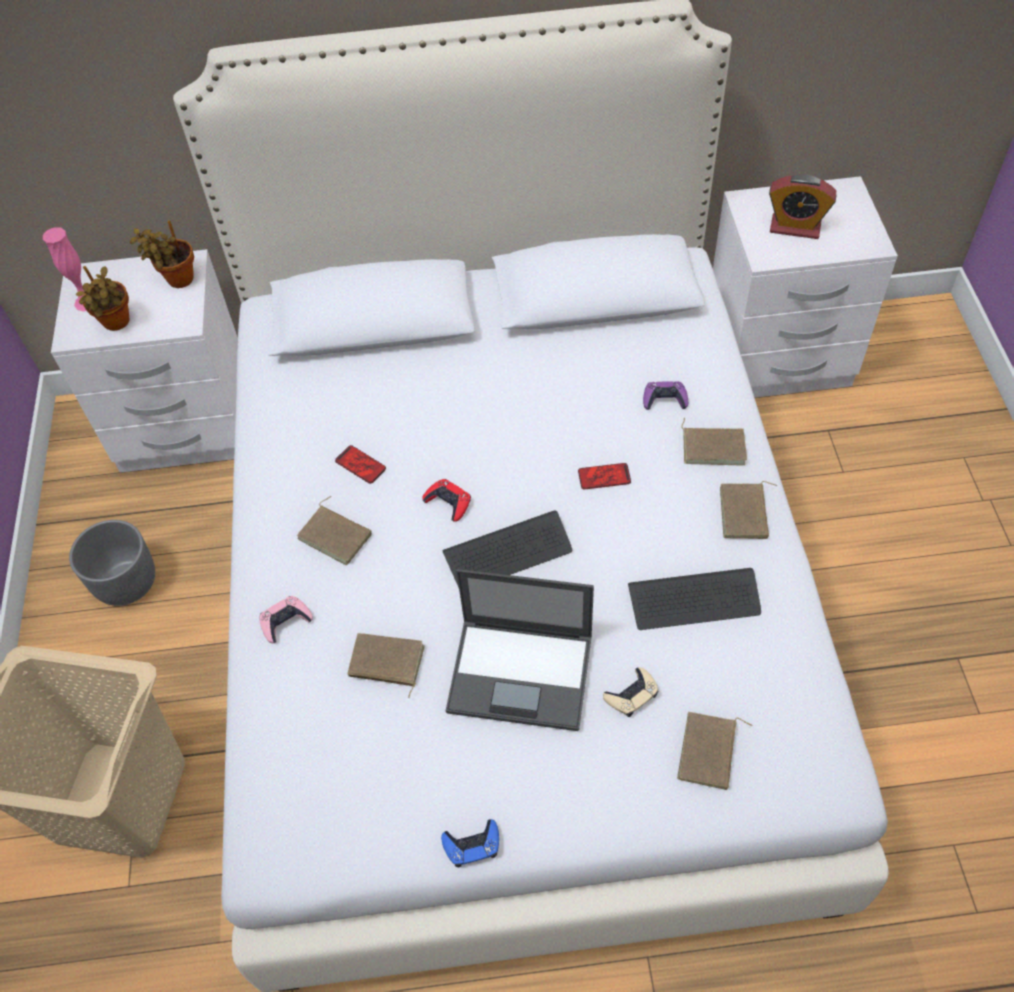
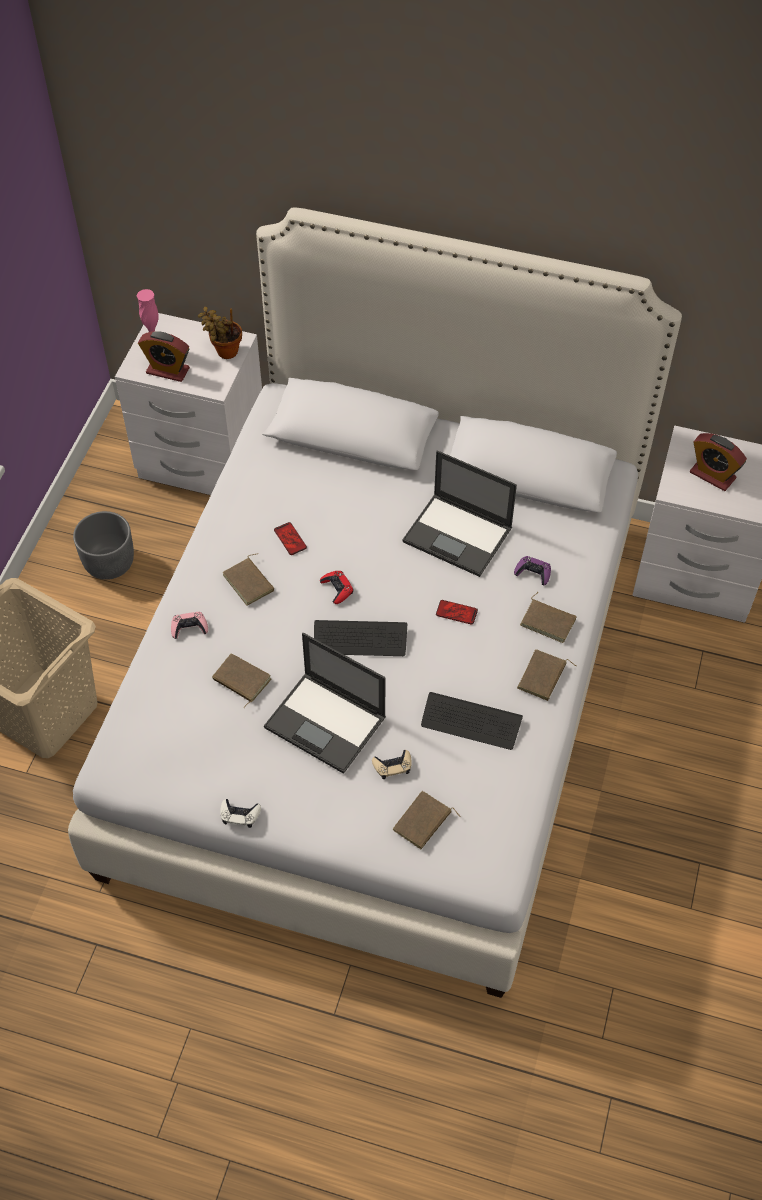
camera: 20 degrees right, 0 degrees up
potted plant [76,266,129,331] -> alarm clock [138,331,190,382]
blue game controller [441,819,499,867] -> white game controller [220,799,261,828]
none -> laptop [402,450,517,577]

